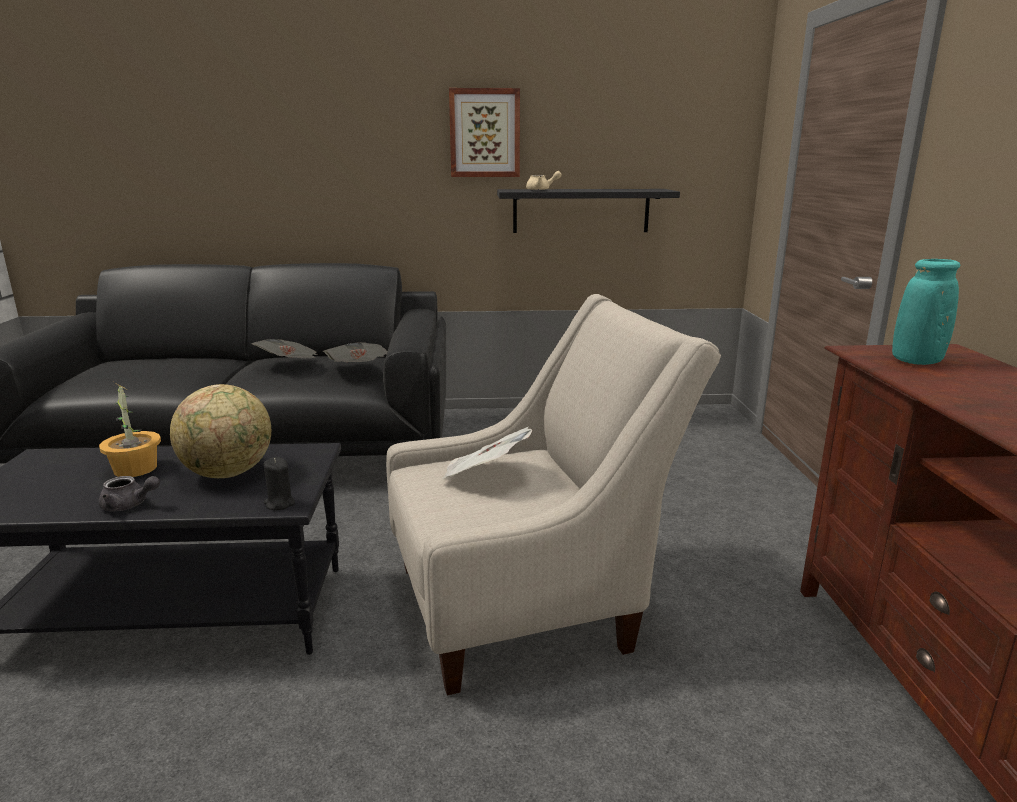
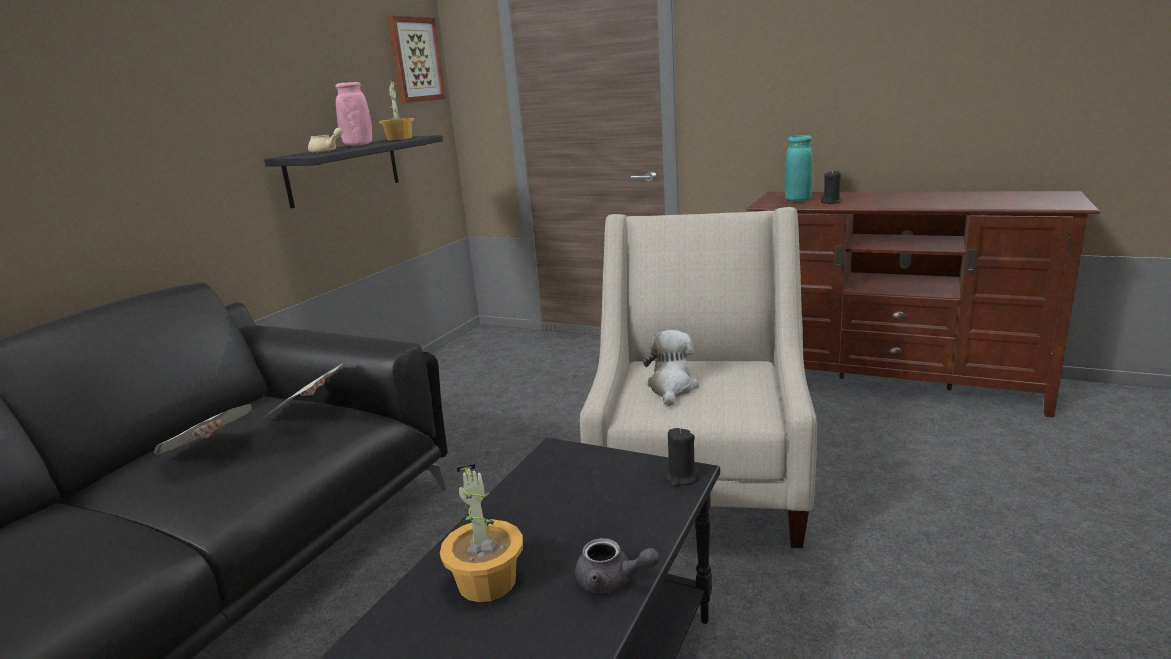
camera: 60 degrees left, 0 degrees up
grey teapot [99,476,160,511] -> grey teapot turned 75 degrees clockwise [575,538,659,593]
globe [170,384,271,478] -> none
newspaper [442,427,532,479] -> plush toy [643,330,699,406]
picture [449,88,520,177] -> picture moved to [387,15,446,103]
none -> pink vase [336,82,372,146]
none -> potted plant [379,80,414,140]
none -> black candle [821,170,841,204]

